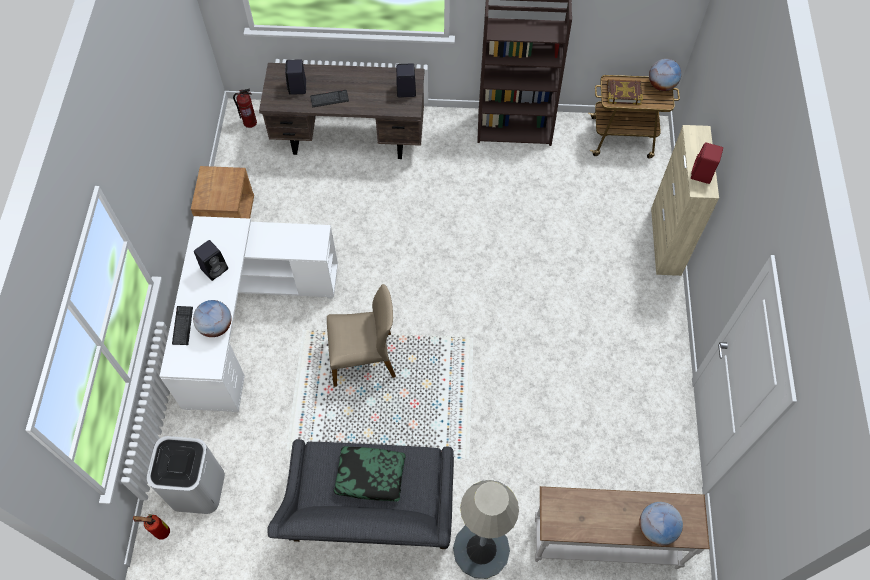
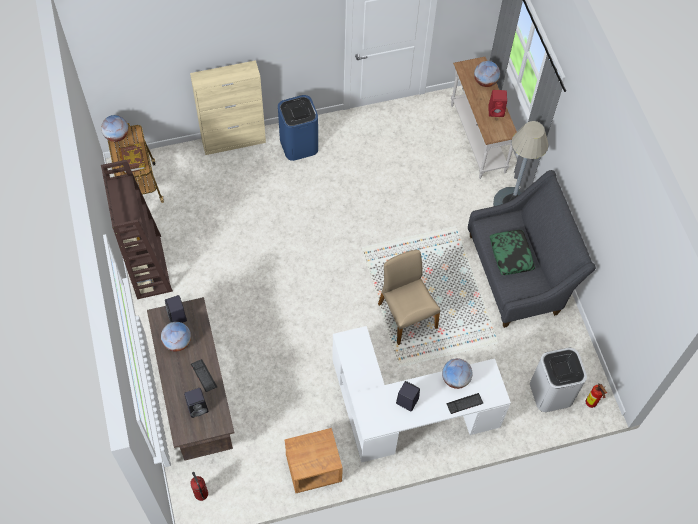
camera: 110 degrees left, 0 degrees up
red speaker [691,142,723,184] -> red speaker moved to [488,90,507,117]
none -> globe [161,322,191,351]
none -> blue trash can [278,95,318,161]

